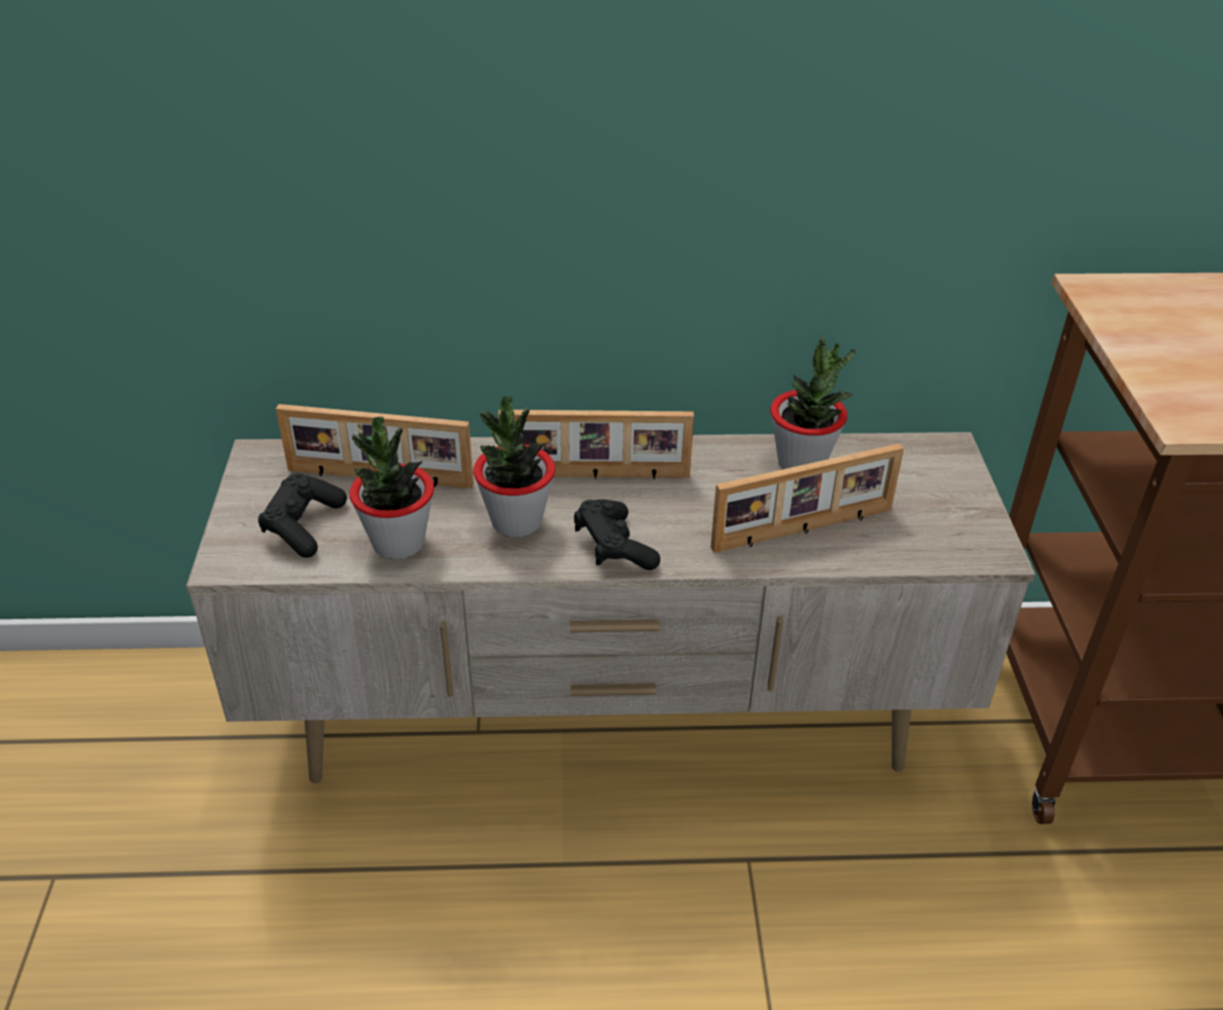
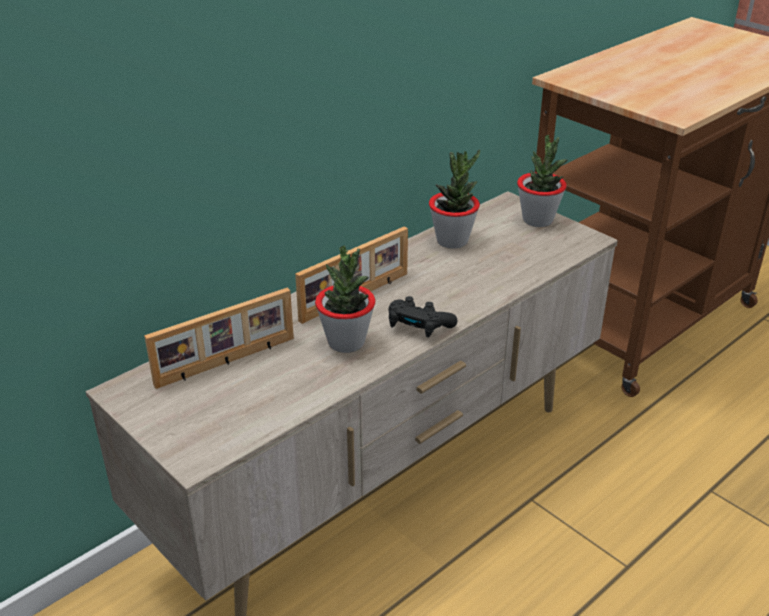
camera: 40 degrees left, 5 degrees down
black game controller [258,473,347,558] -> none
potted plant [349,417,434,560] -> potted plant moved to [517,135,567,227]
picture frame [711,443,904,553] -> none

